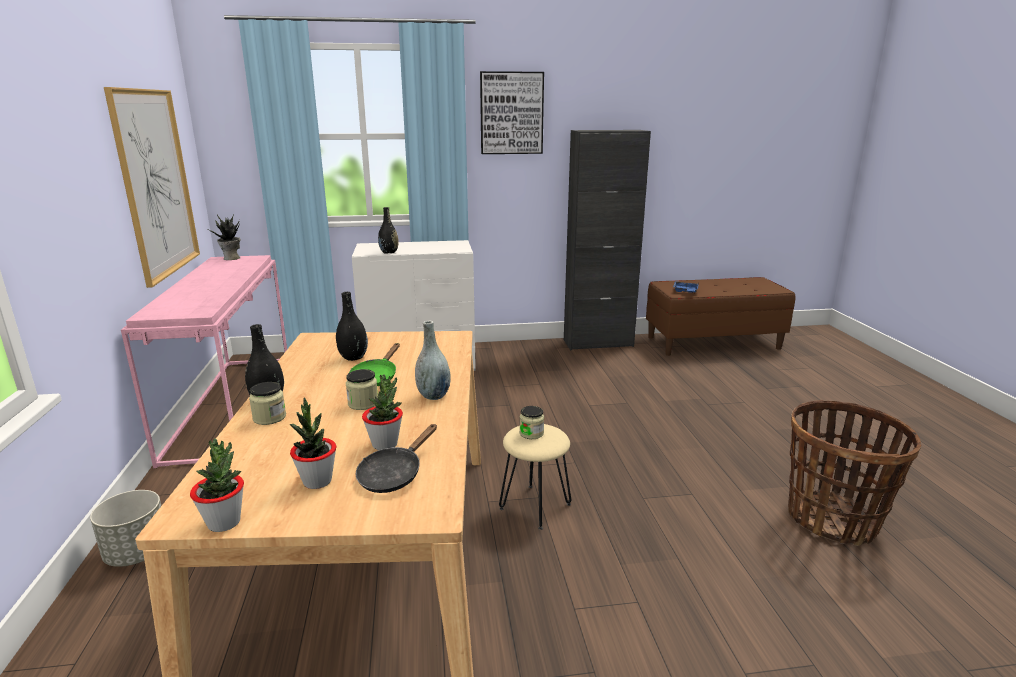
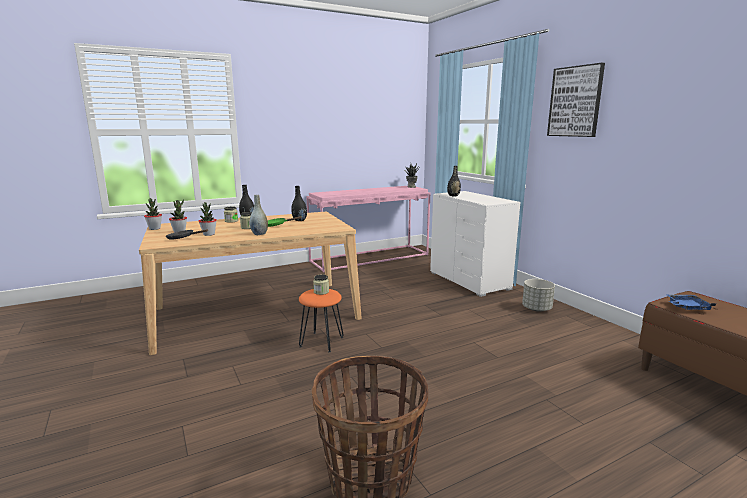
camera: 70 degrees right, 5 degrees down
grey planter [90,490,161,567] -> grey planter moved to [522,279,555,312]
picture [104,87,200,288] -> none
beige stool [499,424,571,530] -> orange stool [299,289,344,353]
black cabinet [564,130,651,350] -> none

